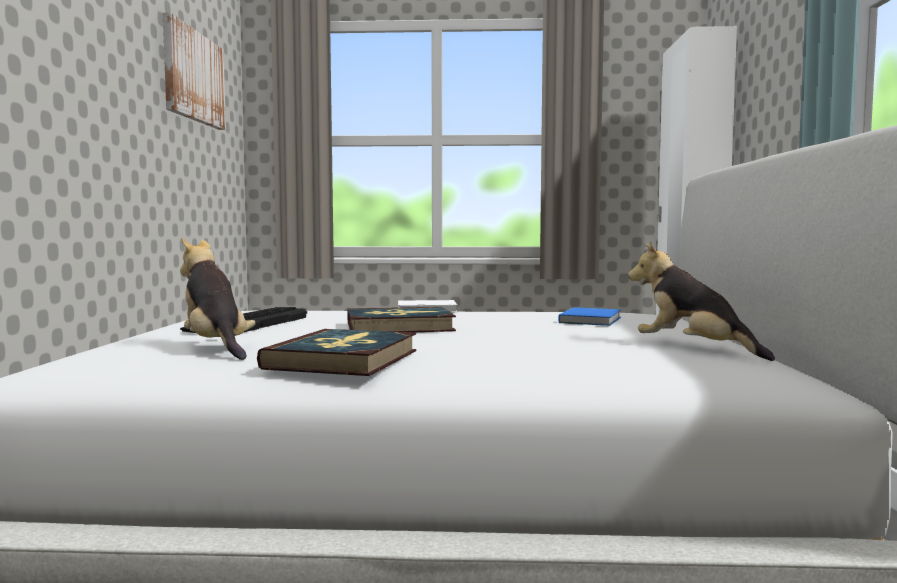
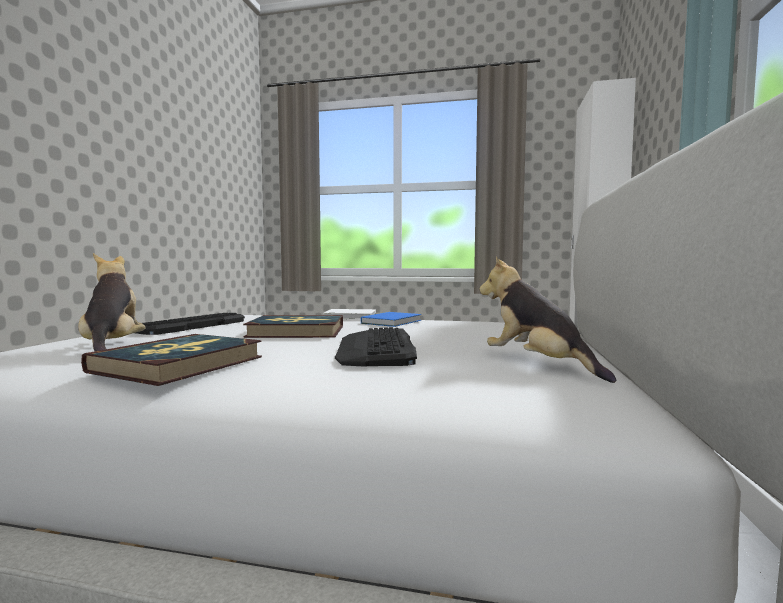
camera: 10 degrees right, 0 degrees up
picture [163,13,226,130] -> none
blue book [559,307,621,326] -> blue book moved to [361,312,421,327]
none -> keyboard [335,327,417,367]

